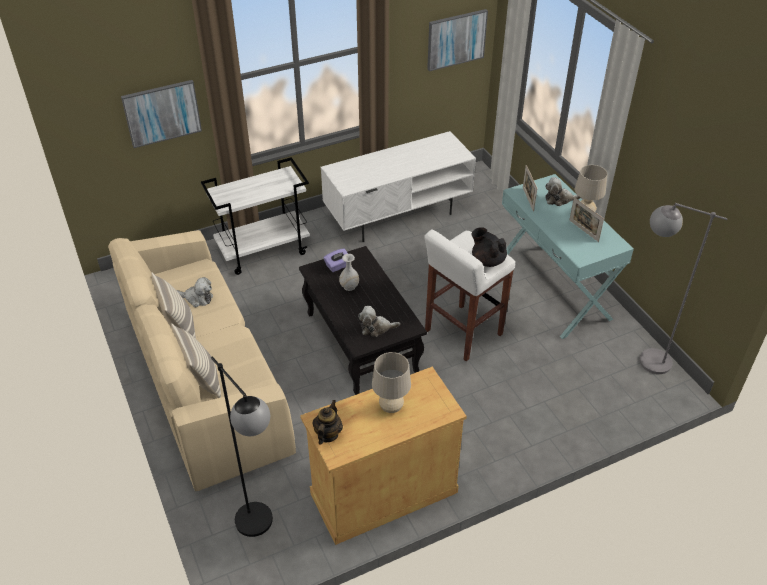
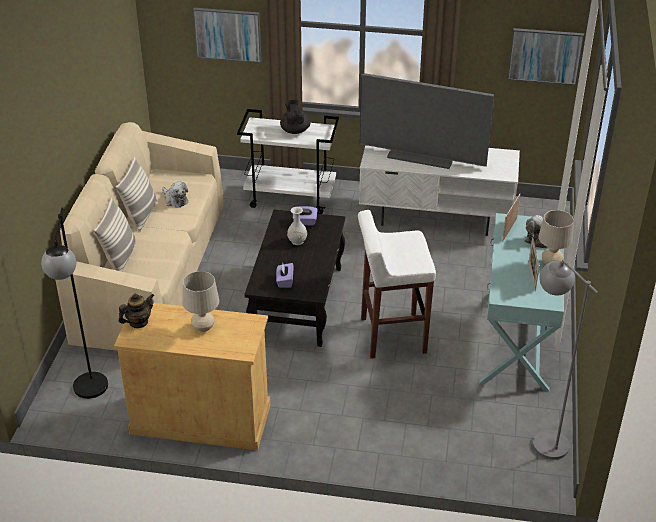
camera: 35 degrees right, 5 degrees down
plush toy [358,306,400,337] -> purple tissue box [276,262,294,288]
black teapot [472,227,507,267] -> black teapot moved to [280,100,311,134]
none -> television [360,73,494,169]

